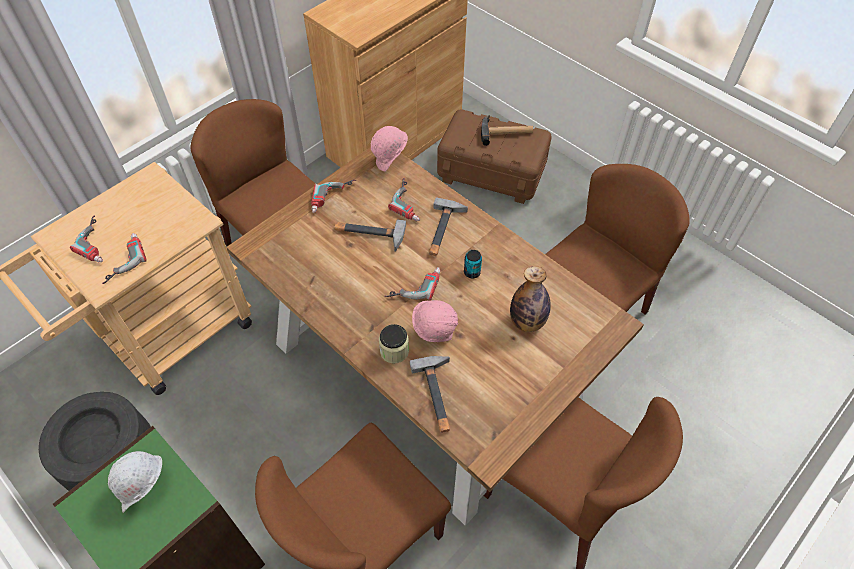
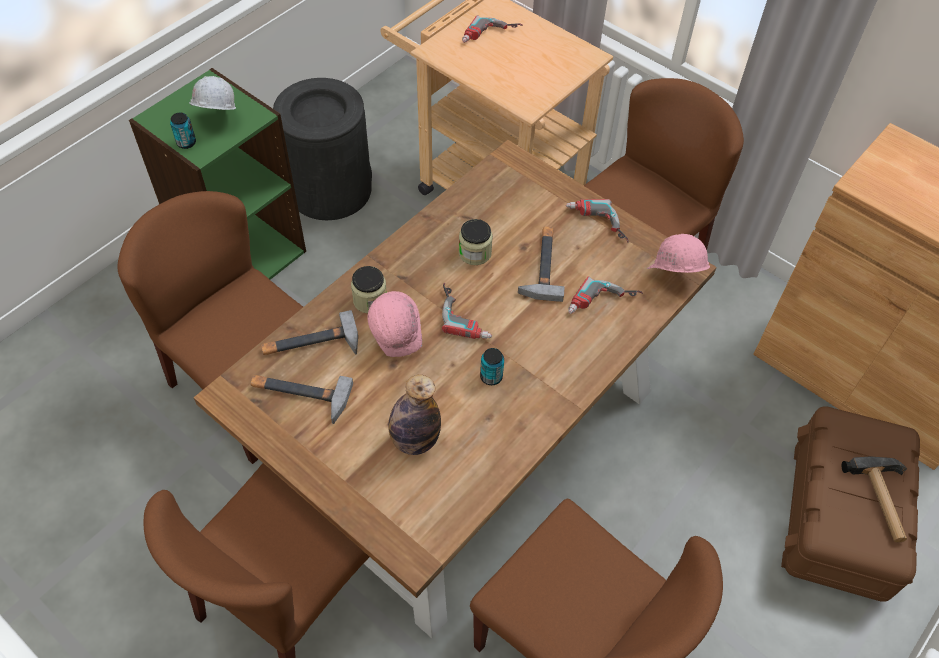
camera: 85 degrees right, 0 degrees up
power drill [102,233,147,284] -> none
hammer [429,197,468,256] -> hammer moved to [250,375,353,424]
none -> can [170,113,196,149]
none -> jar [459,219,493,265]

